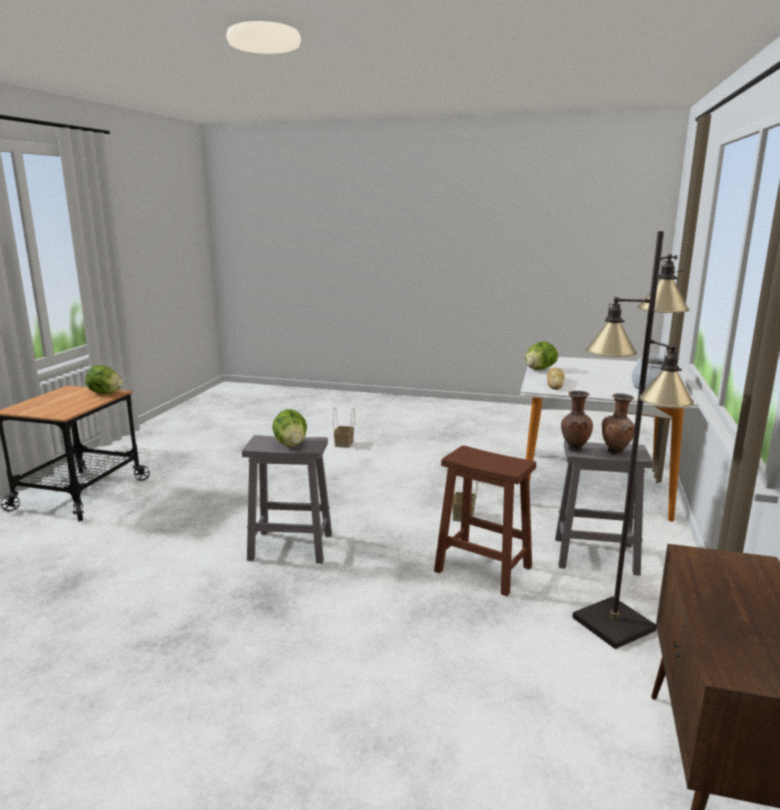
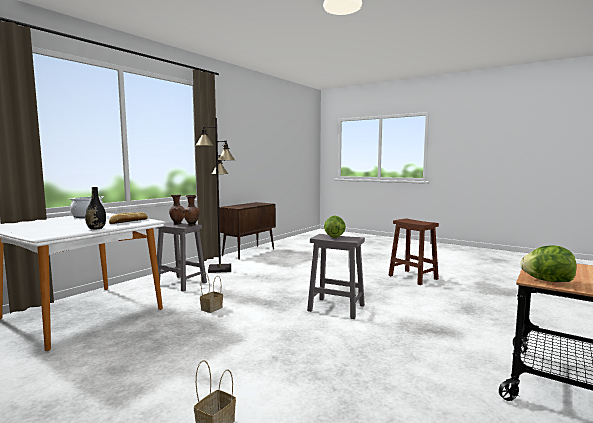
camera: 160 degrees left, 10 degrees down
brown stool [434,446,536,596] -> brown stool moved to [388,219,439,285]
lettuce [525,341,558,370] -> black vase [85,187,106,230]

